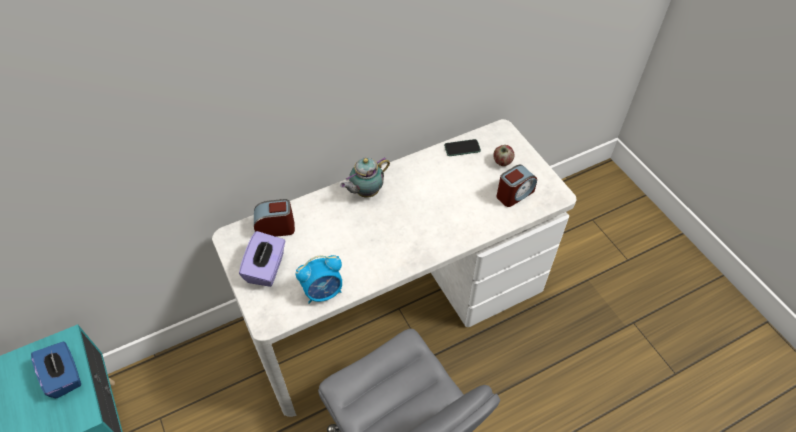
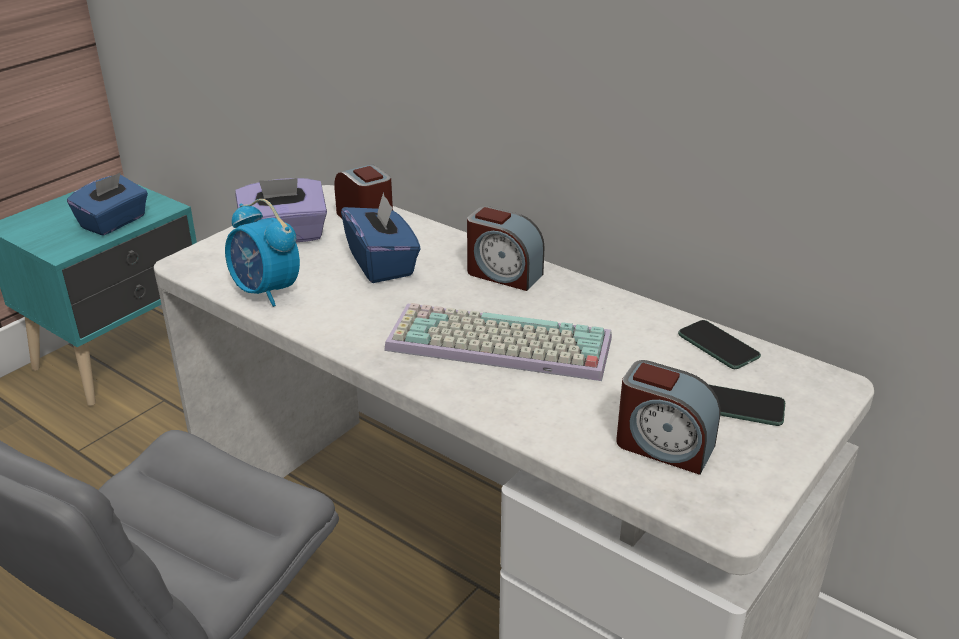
camera: 65 degrees right, 20 degrees down
teapot [340,157,390,198] -> alarm clock [467,206,545,291]
apple [493,145,515,166] -> phone [708,384,785,426]
none -> blue tissue box [341,192,421,283]
none -> keyboard [384,303,612,381]

